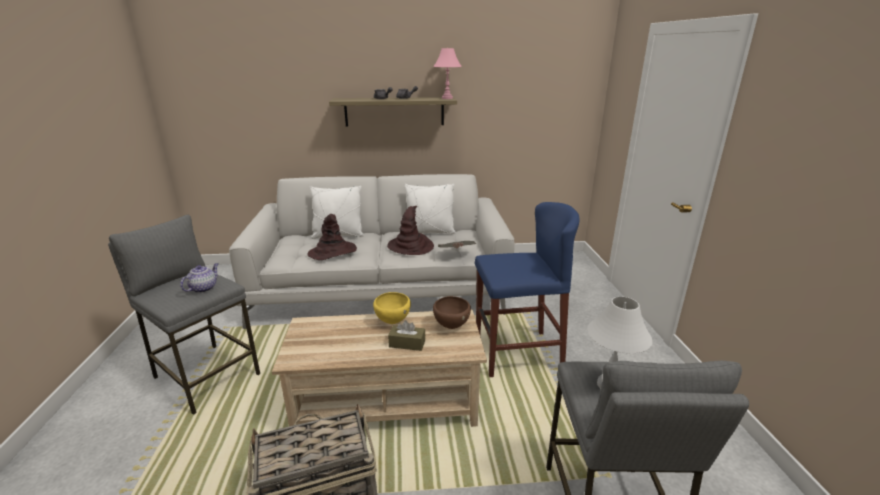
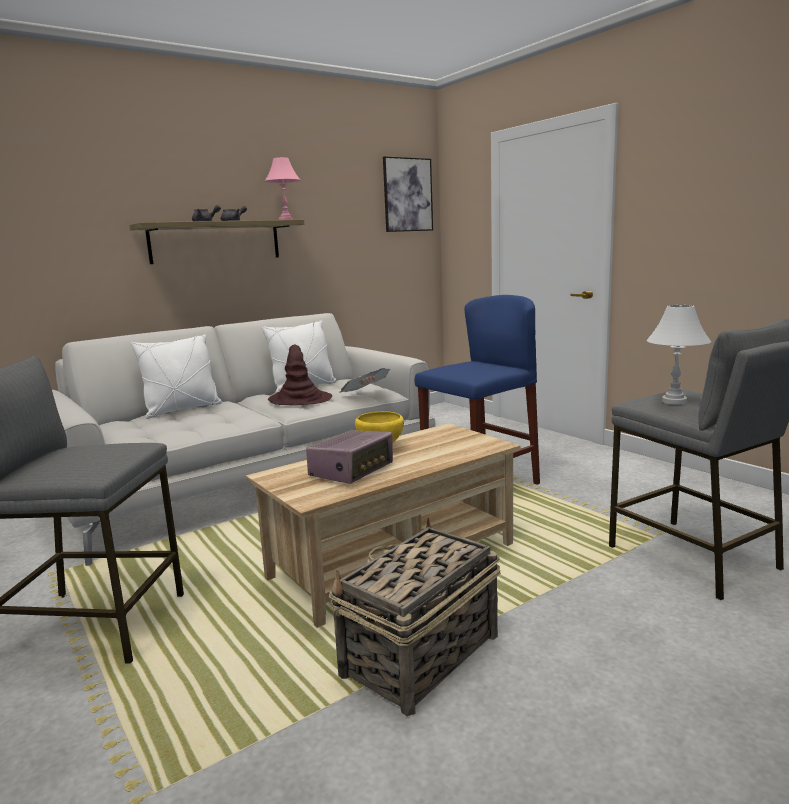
camera: 30 degrees left, 10 degrees down
teapot [180,263,219,293] -> none
brown hat [307,214,357,260] -> none
brown tissue box [388,320,425,351] -> none
brown bowl [433,296,471,329] -> none
none -> radio [306,430,393,484]
none -> picture [383,156,433,232]

